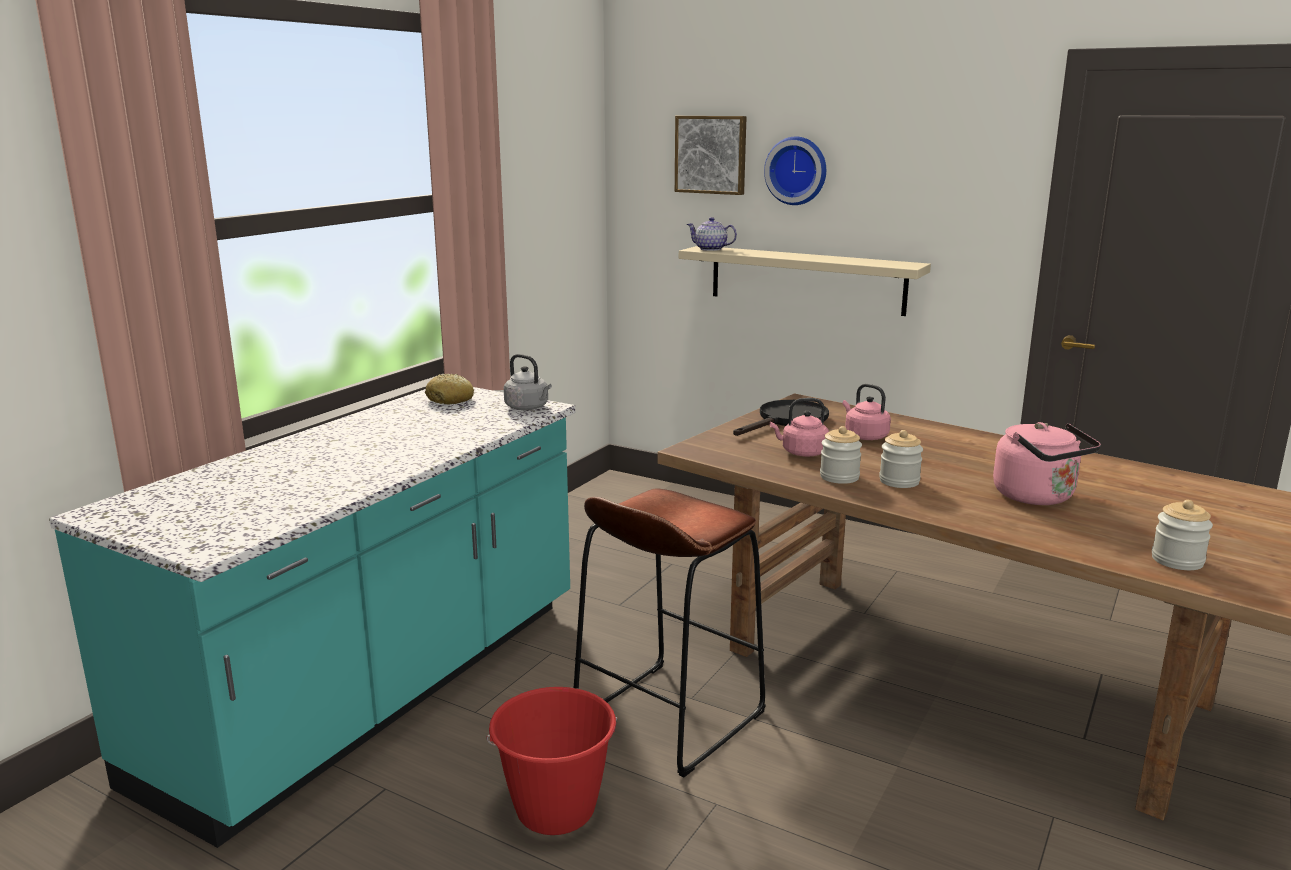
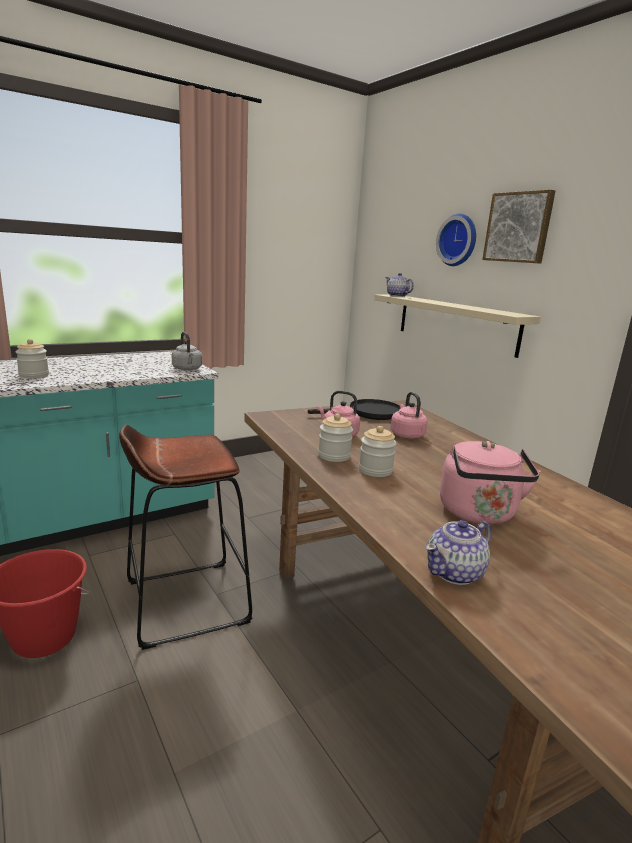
camera: 25 degrees right, 0 degrees up
bread [425,374,474,404] -> none
picture [675,116,747,195] -> picture moved to [482,190,555,264]
jar [1152,500,1213,570] -> jar moved to [16,339,49,378]
none -> teapot [425,520,491,585]

